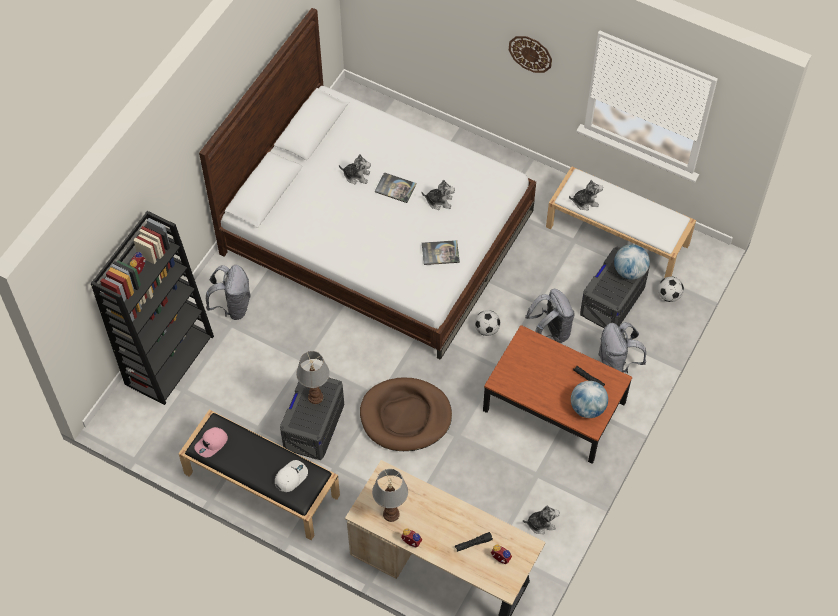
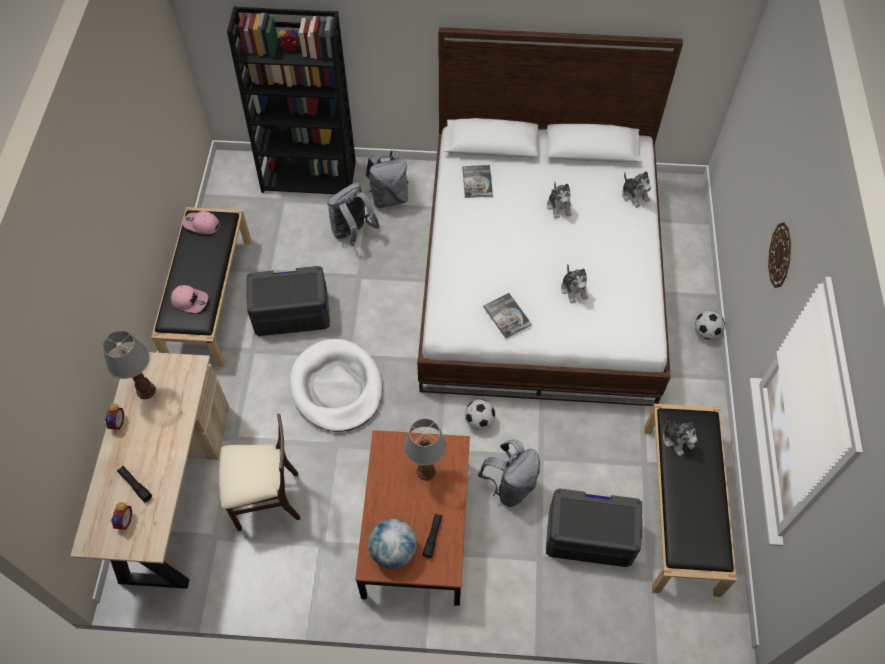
camera: 65 degrees right, 0 degrees up
white cap [275,460,308,492] -> pink cap [171,285,208,313]
table lamp [296,351,330,404] -> table lamp moved to [404,419,446,480]
brown dog bed [360,378,452,451] -> white dog bed [289,339,383,432]
book [375,172,416,203] -> book moved to [462,165,493,198]
plush toy [523,506,560,534] -> plush toy moved to [622,171,651,208]
white bench [546,166,696,278] -> black bench [644,404,737,597]
grey backpack [598,322,646,373] -> grey backpack moved to [327,183,380,246]
globe [614,244,650,280] -> none
football [658,277,684,302] -> football moved to [695,311,725,340]
none -> beige chair [219,414,300,531]

